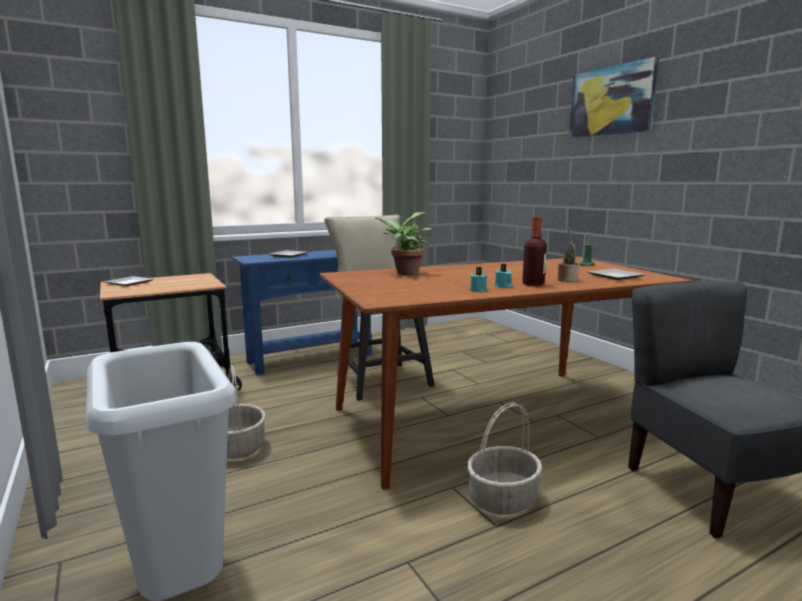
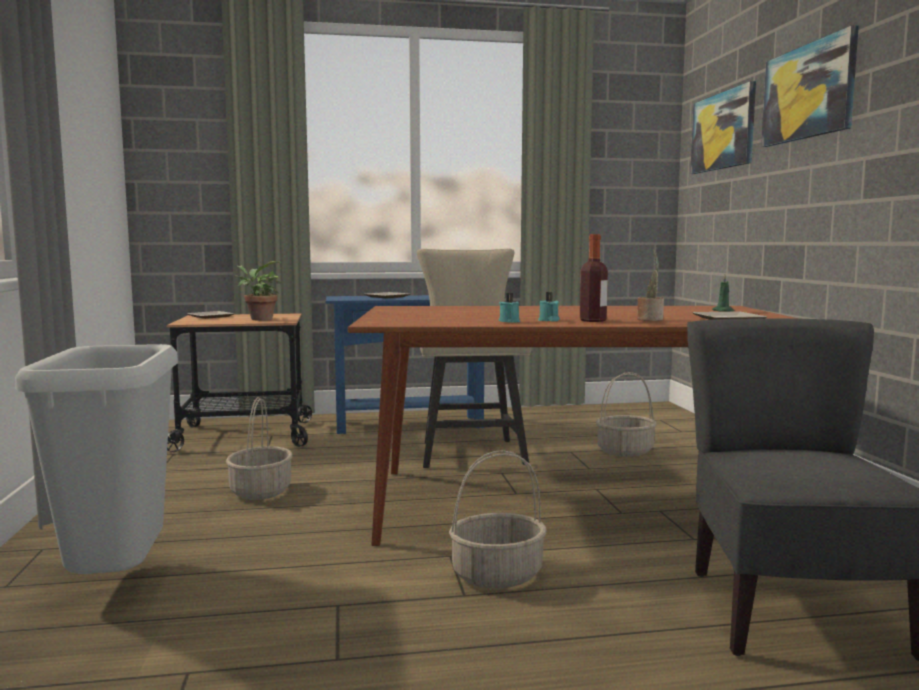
camera: 20 degrees right, 5 degrees down
potted plant [375,212,434,275] -> potted plant moved to [235,261,281,320]
none -> basket [596,372,657,457]
none -> picture [690,81,756,174]

